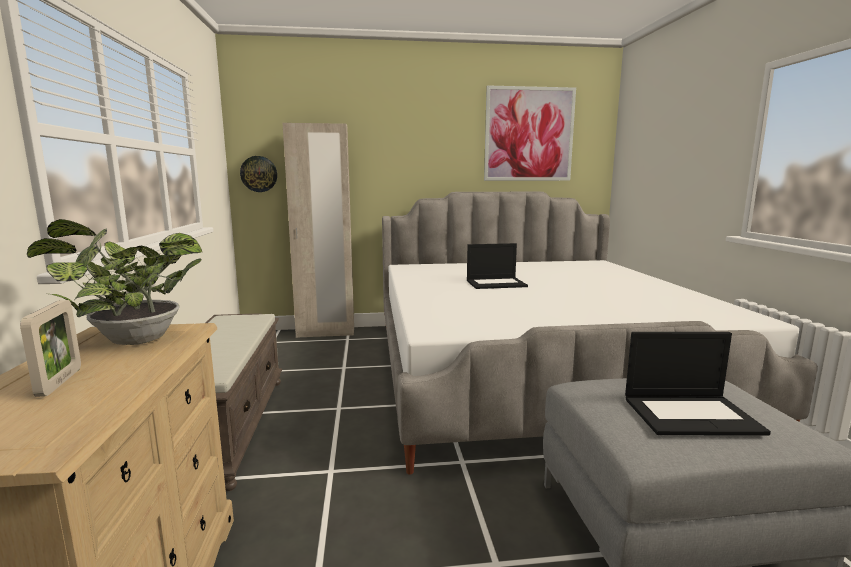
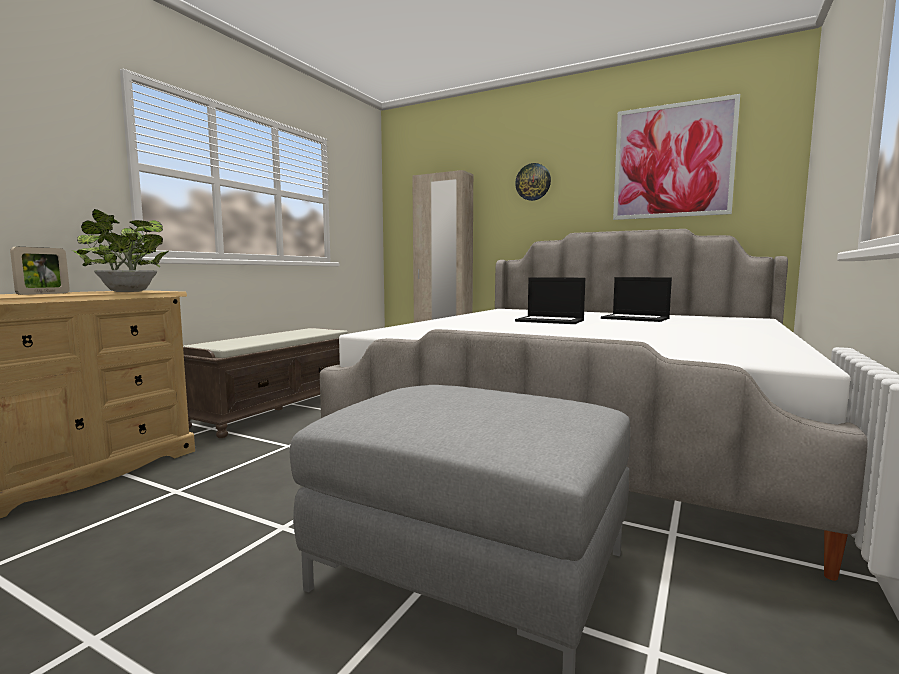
camera: 35 degrees right, 5 degrees down
wall clock [240,156,277,192] -> wall clock moved to [515,163,551,201]
laptop [625,332,771,435] -> laptop moved to [601,277,672,322]

